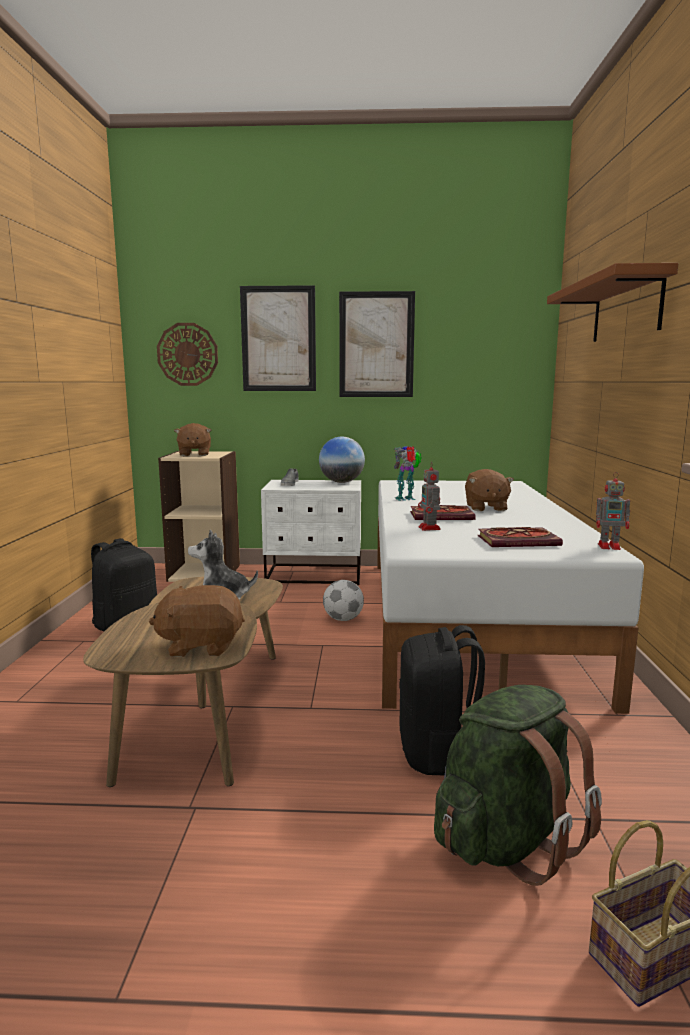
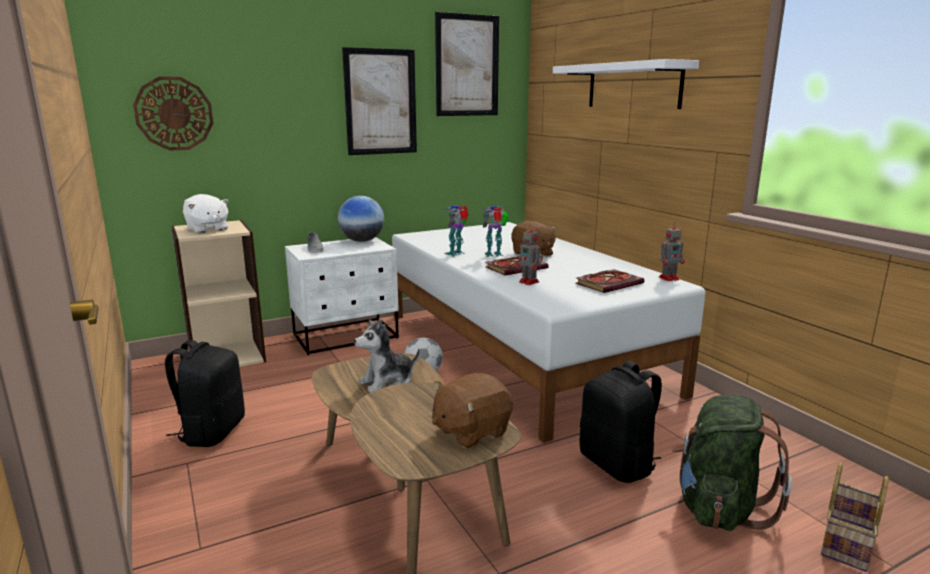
camera: 30 degrees left, 5 degrees up
brown plush toy [174,423,211,456] -> white plush toy [183,194,229,234]
picture [240,285,316,391] -> picture moved to [435,12,499,116]
brown shelf [547,263,679,342] -> white shelf [553,59,699,109]
none -> toy robot [483,206,509,257]

